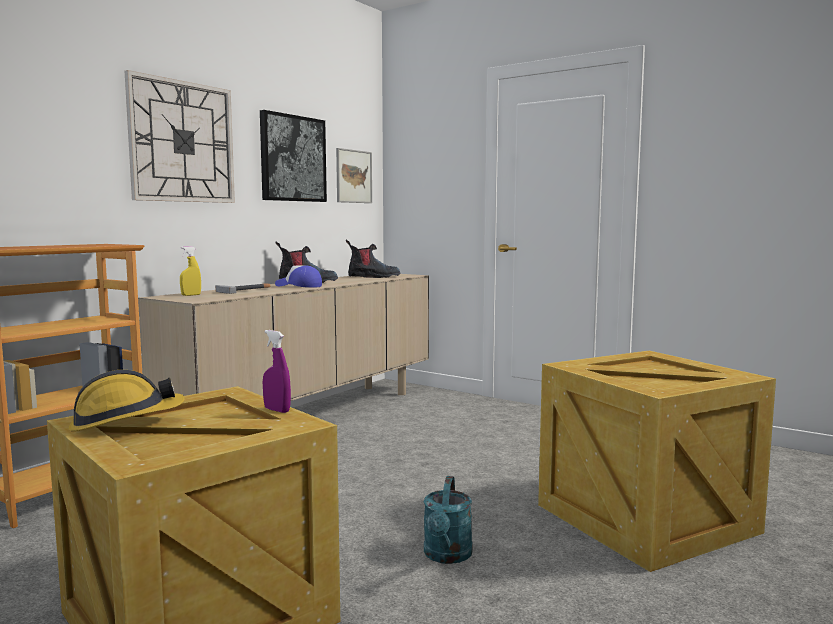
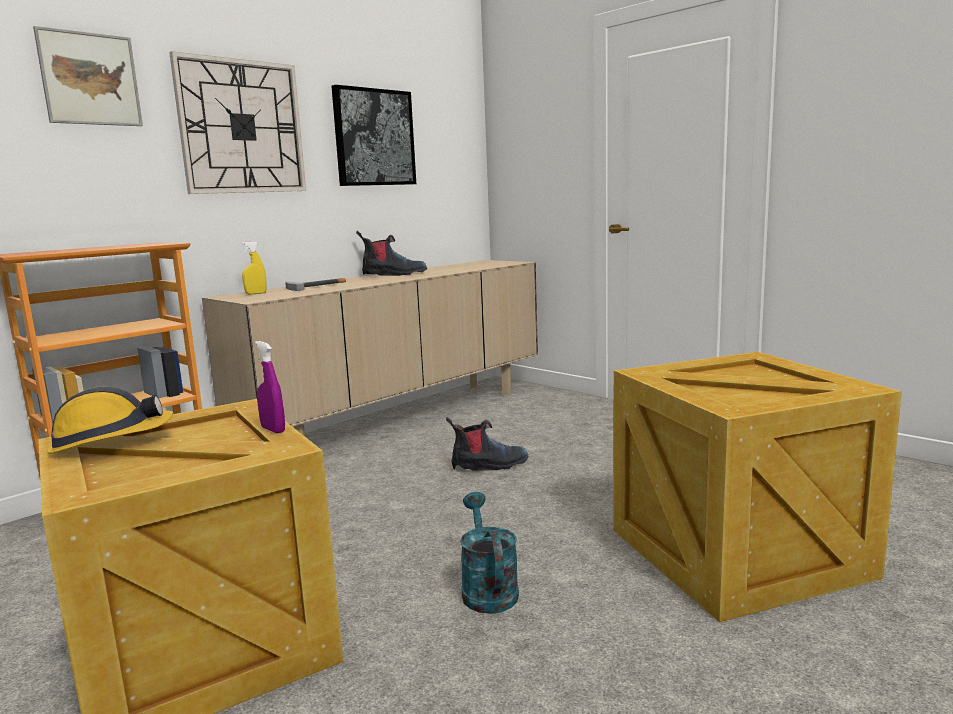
camera: 10 degrees right, 5 degrees up
cap [275,265,322,287] -> none
picture [336,148,372,203] -> picture moved to [33,26,143,126]
boot [346,240,401,278] -> boot moved to [446,417,528,471]
turquoise watering can [424,476,473,564] -> turquoise watering can turned 150 degrees clockwise [460,492,519,614]

